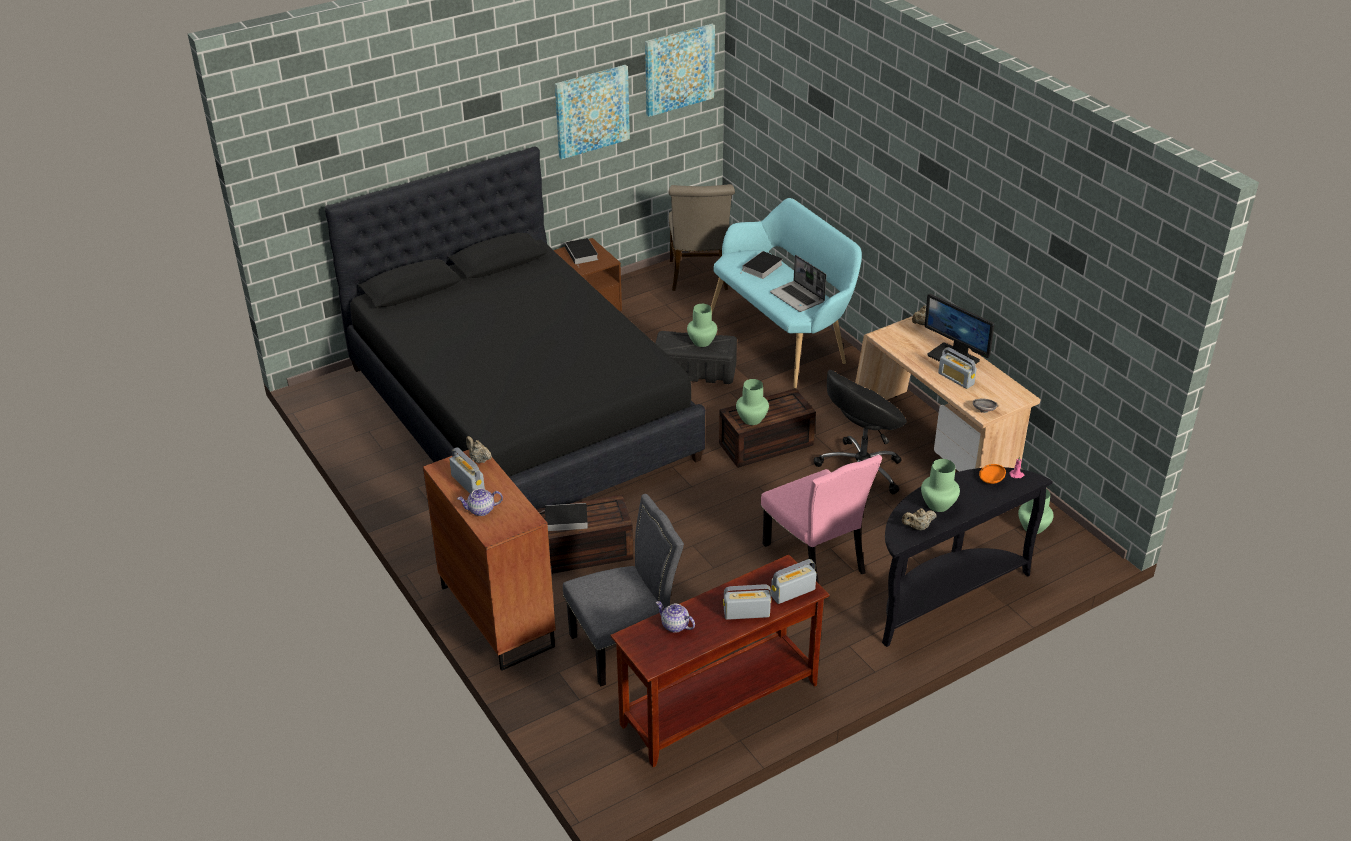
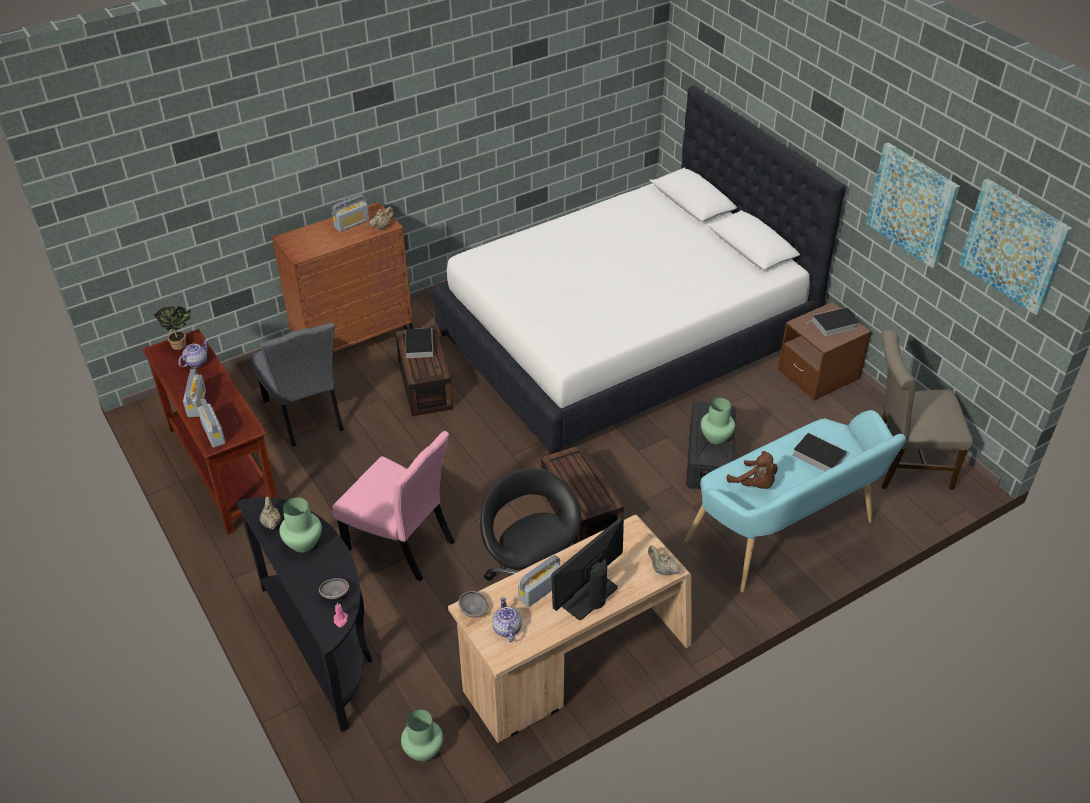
camera: 90 degrees right, 5 degrees up
black bed [325,147,705,509] -> white bed [433,86,845,455]
teapot [457,488,503,516] -> teapot moved to [492,596,522,642]
green vase [736,379,769,425] -> none
pink chair [761,455,882,584] -> pink chair turned 120 degrees counterclockwise [332,431,455,581]
laptop [770,255,826,312] -> brown plush toy [727,451,778,489]
orange bowl [979,464,1006,484] -> grey bowl [319,578,349,599]
none -> potted plant [154,306,191,350]

